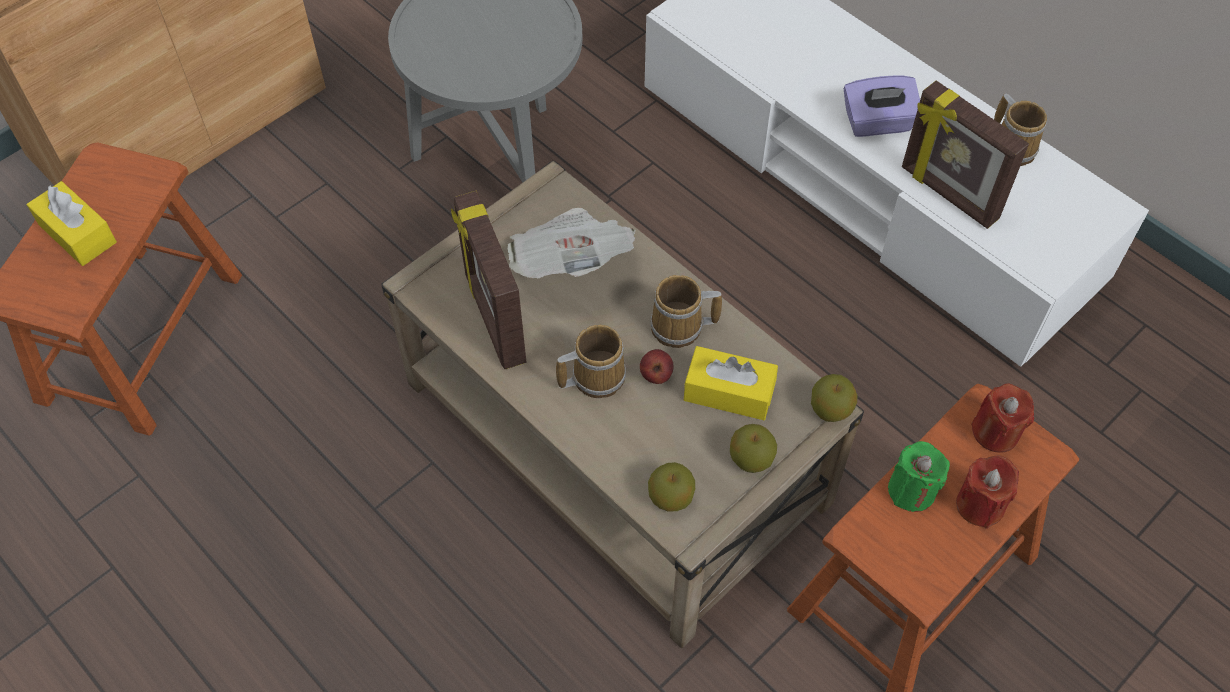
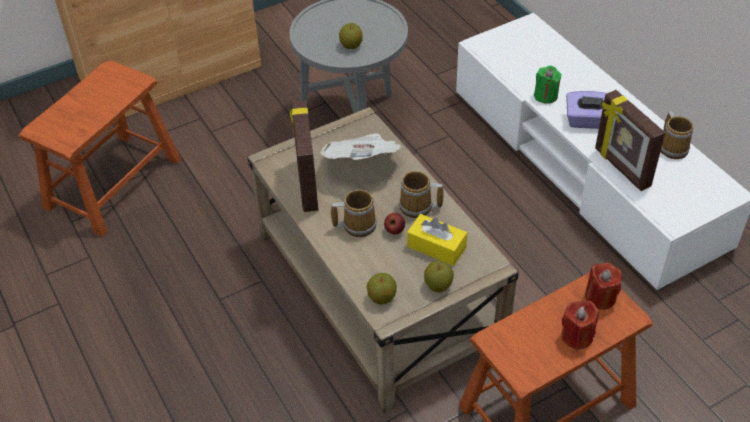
camera: 15 degrees right, 10 degrees down
yellow tissue box [27,181,117,266] -> none
apple [811,374,857,422] -> apple moved to [339,23,363,49]
green candle [888,441,950,512] -> green candle moved to [534,66,562,104]

